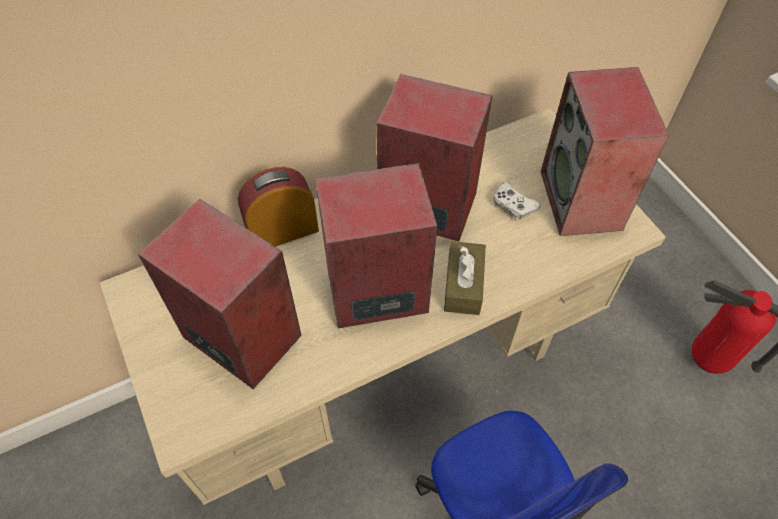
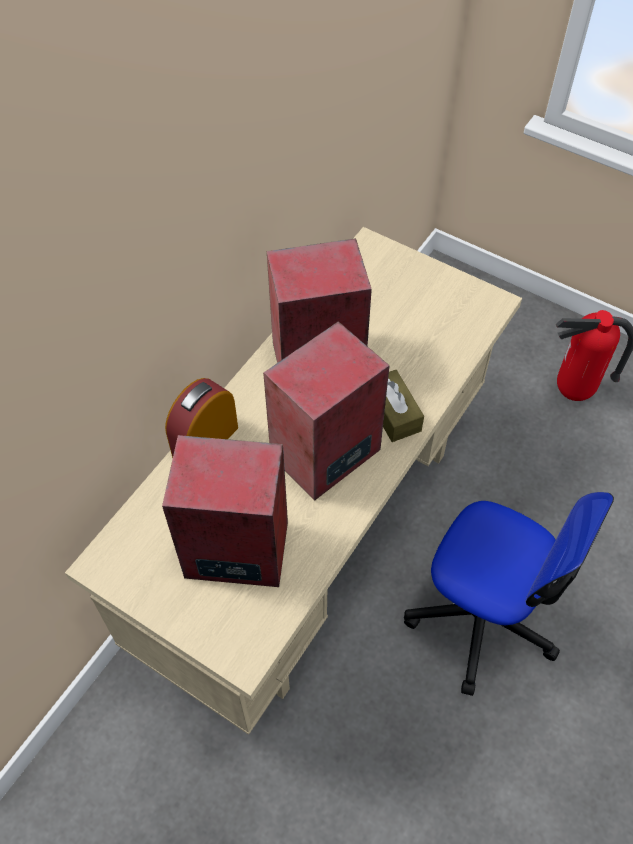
camera: 30 degrees left, 0 degrees up
white game controller [494,182,540,220] -> none
speaker [541,67,669,236] -> none

